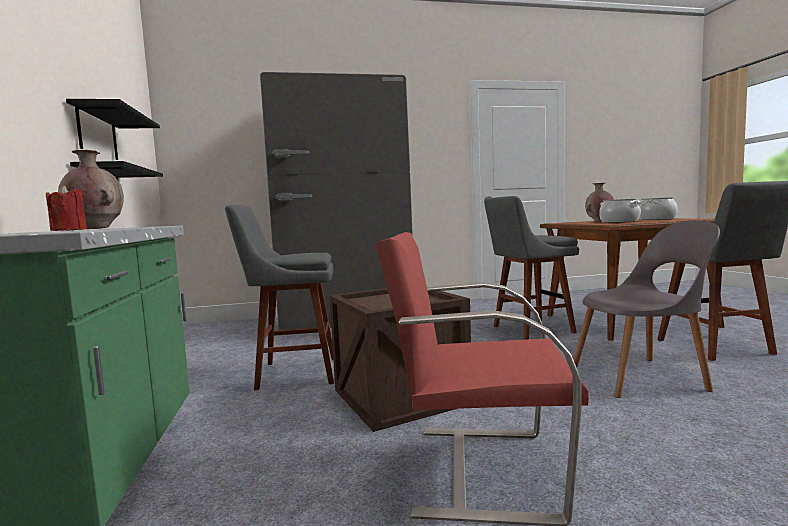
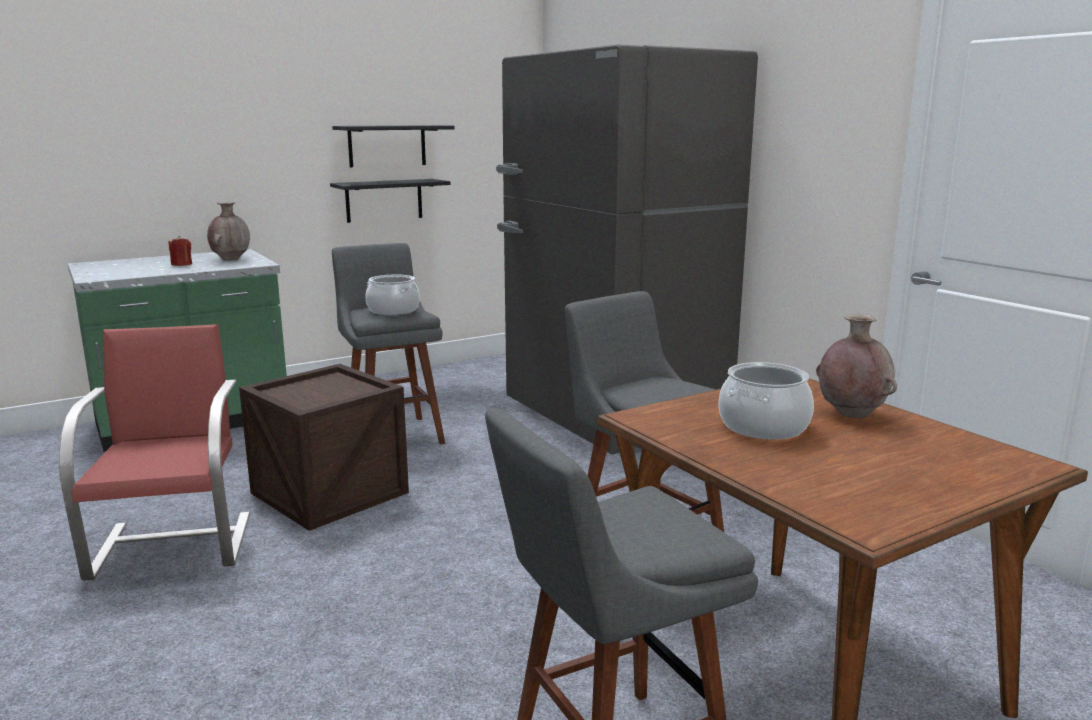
camera: 70 degrees right, 10 degrees up
grey chair [574,220,720,398] -> none
cooking pot [639,197,678,220] -> cooking pot moved to [365,275,420,315]

